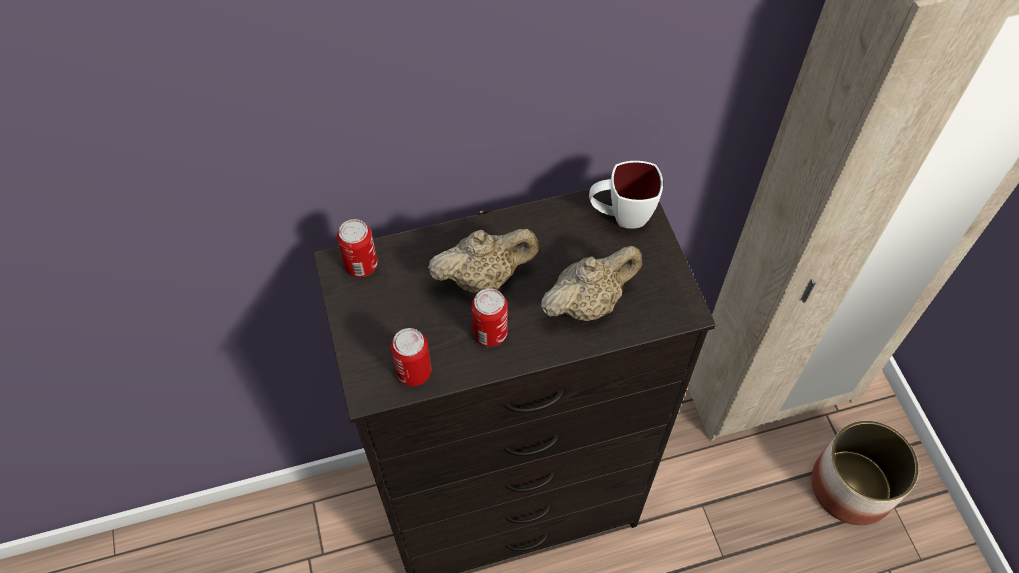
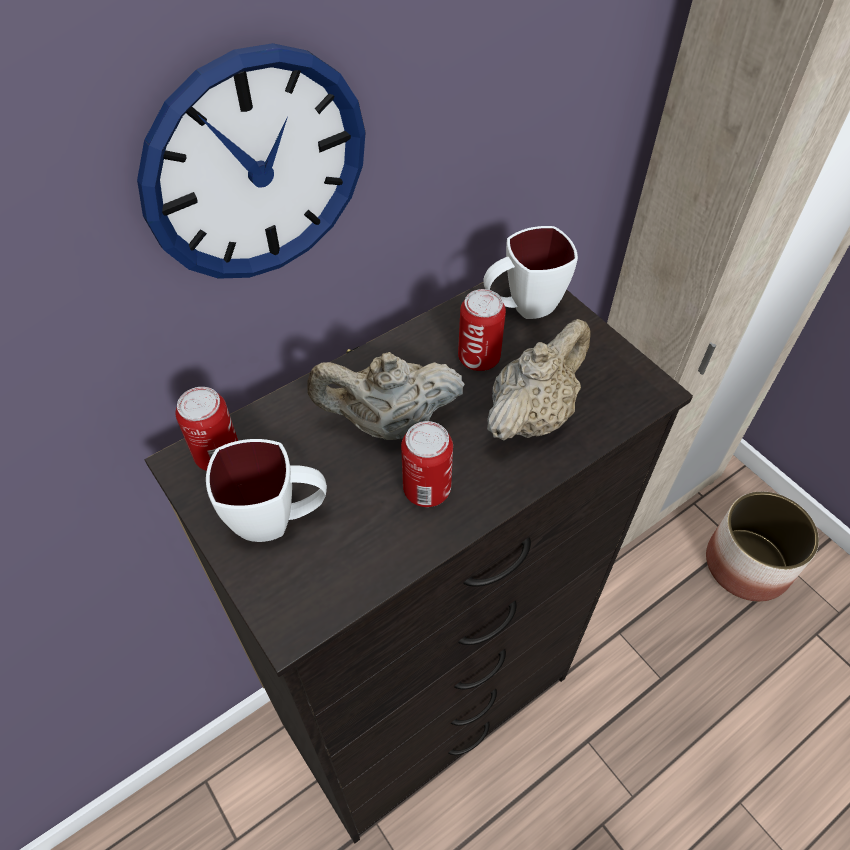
camera: 20 degrees left, 5 degrees down
can [391,328,431,386] -> can moved to [458,289,506,371]
beige teapot [428,229,539,293] -> beige teapot turned 150 degrees counterclockwise [307,352,465,440]
none -> wall clock [137,43,366,279]
none -> white mug [206,439,327,542]

